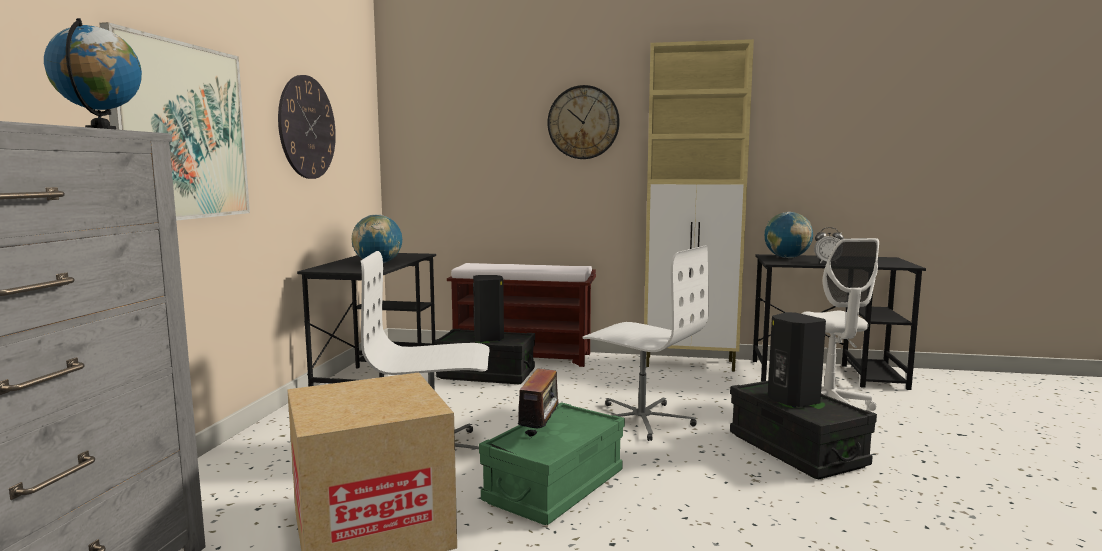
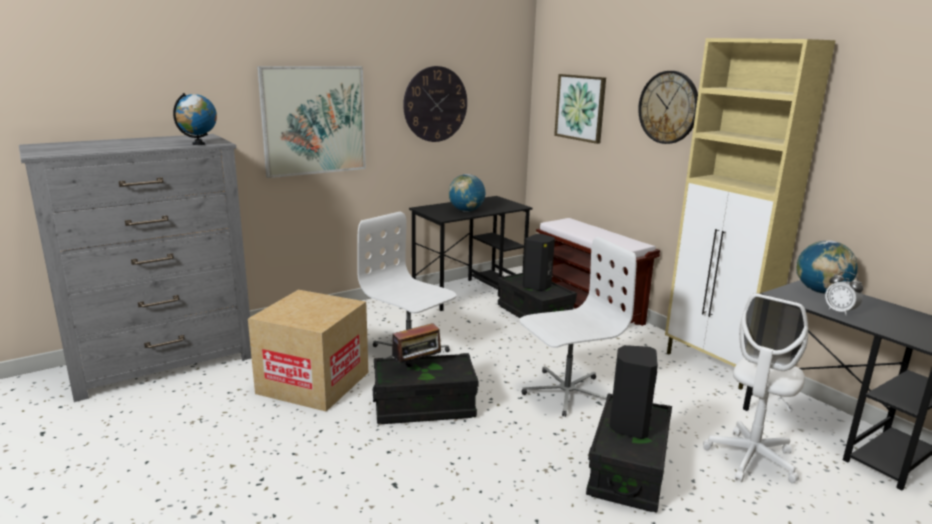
camera: 45 degrees right, 10 degrees up
green storage box [479,402,625,525] -> black storage box [373,353,478,424]
white office chair [583,245,709,441] -> white office chair turned 105 degrees counterclockwise [519,237,636,417]
none -> picture [554,74,606,144]

